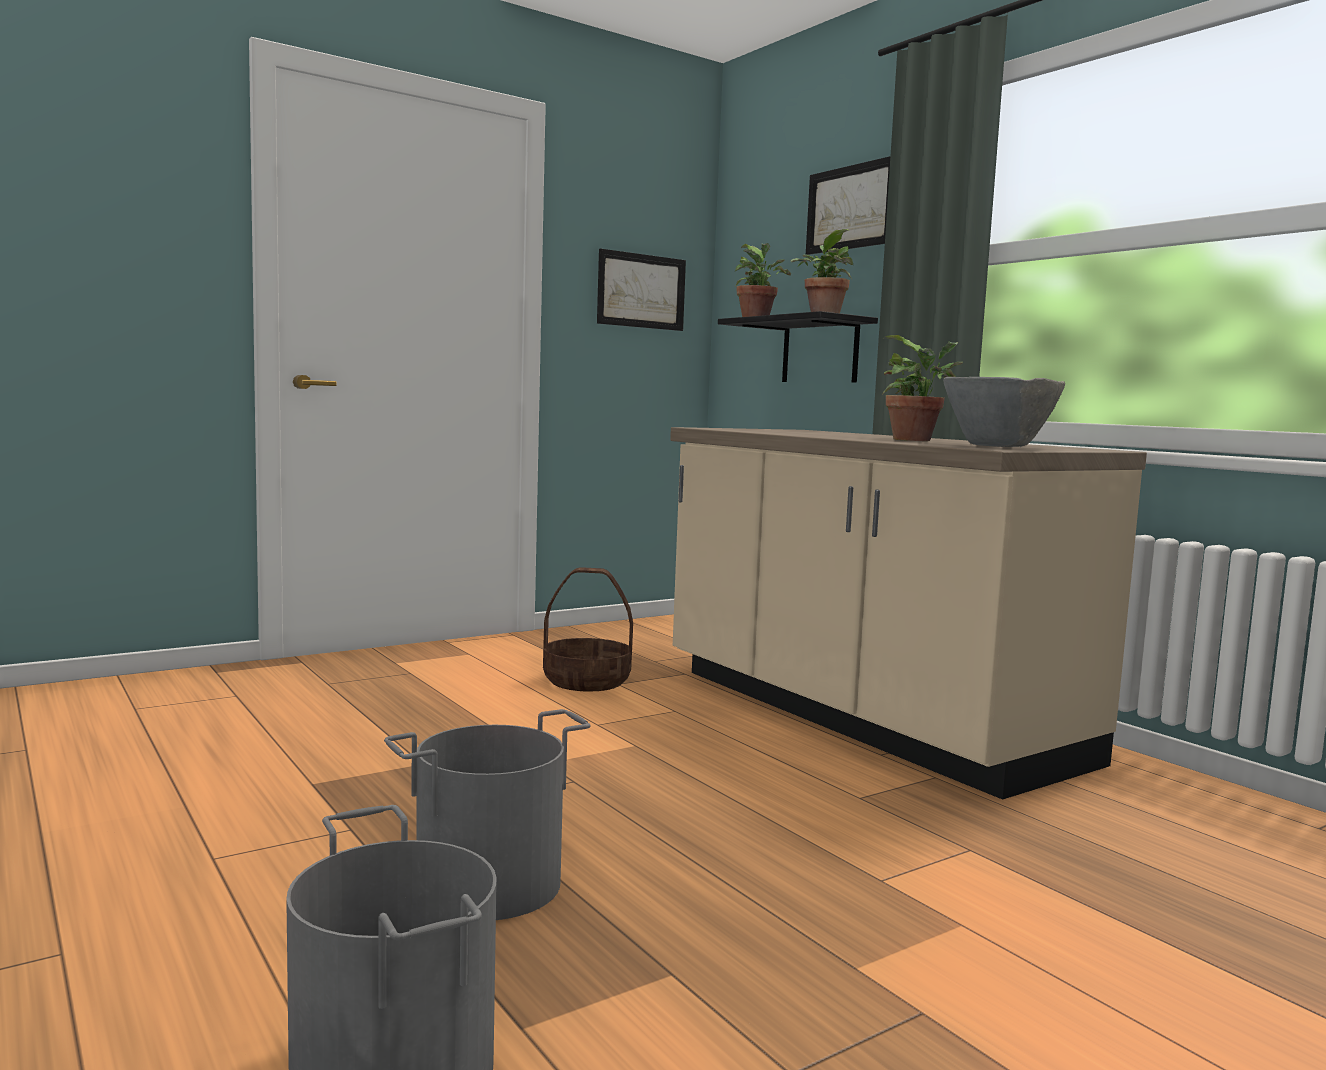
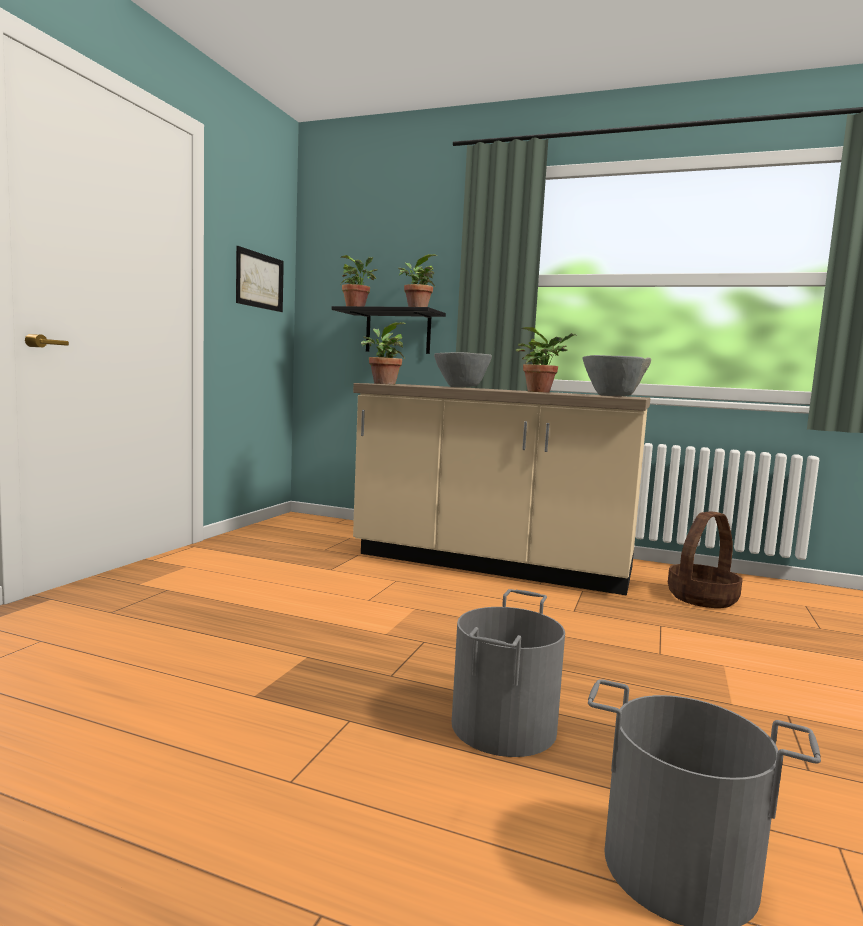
camera: 35 degrees left, 0 degrees up
basket [543,567,633,692] -> basket moved to [668,511,743,608]
picture [806,156,890,255] -> none
none -> potted plant [361,322,405,385]
none -> grey bowl [434,352,492,387]

